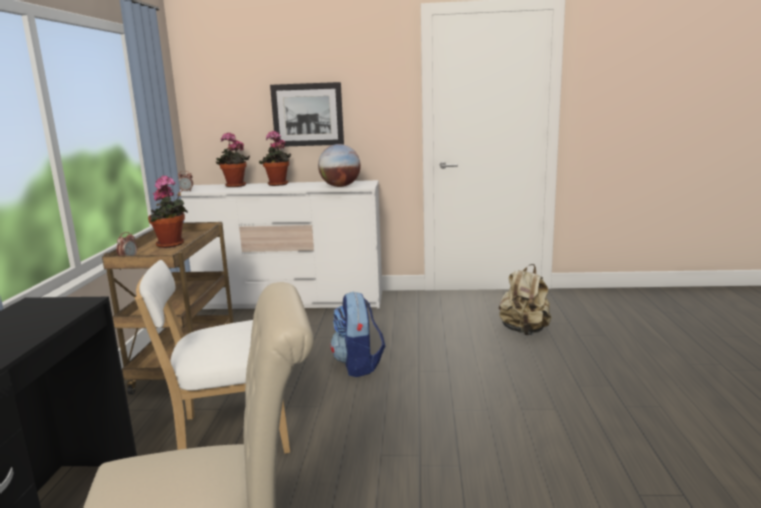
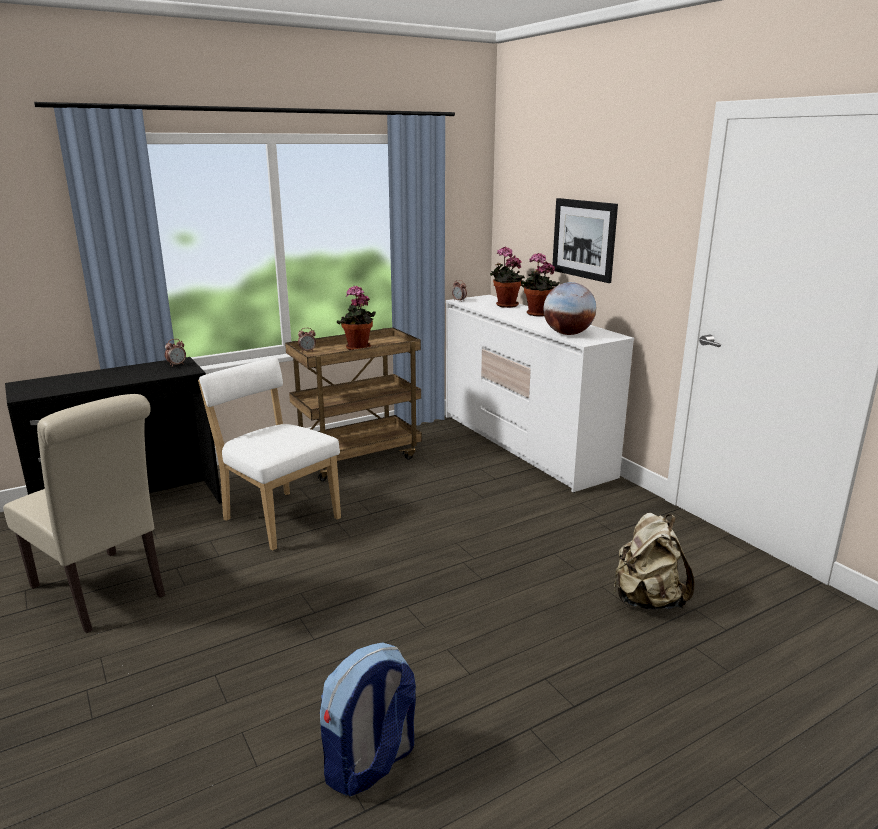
camera: 55 degrees right, 5 degrees up
backpack [330,291,385,377] -> backpack moved to [320,642,416,796]
none -> alarm clock [165,339,186,367]

